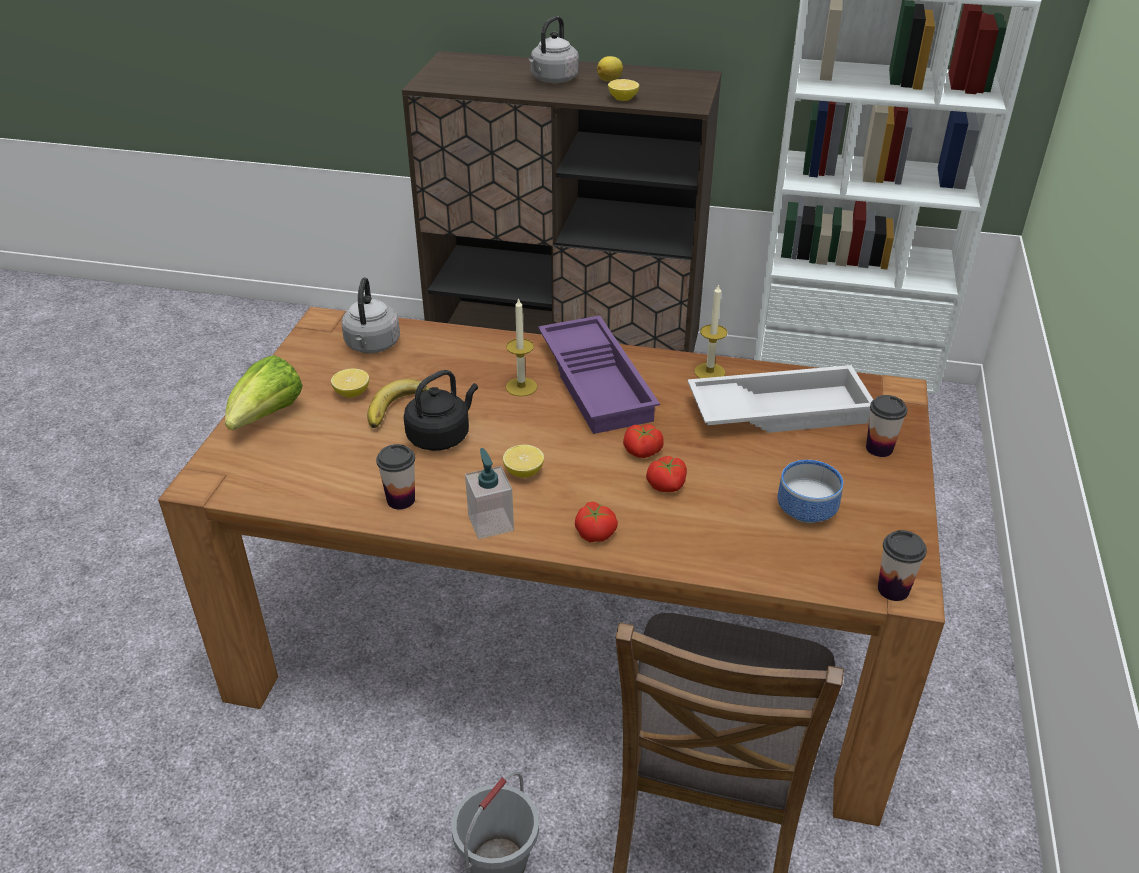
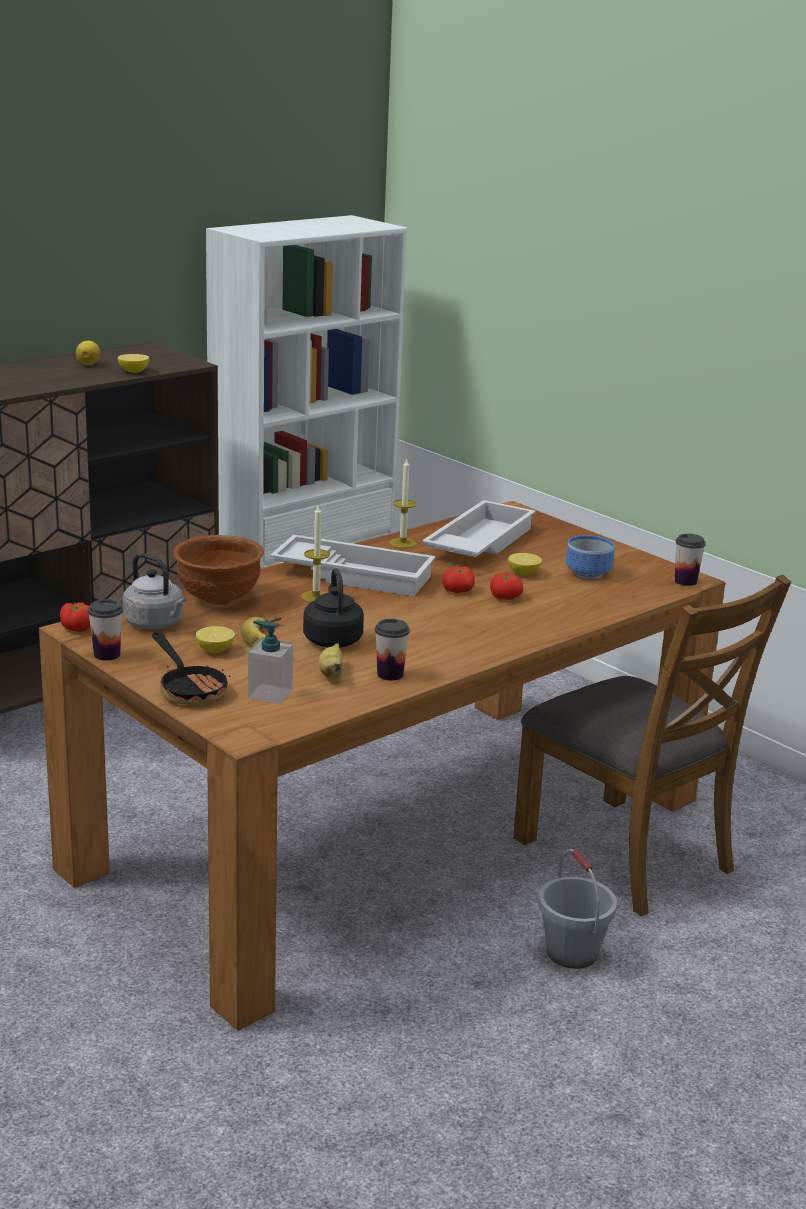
camera: 55 degrees left, 15 degrees down
lettuce [225,355,303,430] -> frying pan [152,632,231,705]
soap dispenser [465,448,514,539] -> soap dispenser moved to [248,621,293,704]
lemon [503,445,544,478] -> lemon moved to [508,553,542,576]
grey kettle [529,16,579,83] -> none
purple tray [538,315,660,434] -> white tray [270,535,436,596]
tomato [575,502,618,542] -> tomato moved to [60,602,91,632]
cup [866,395,907,457] -> cup moved to [88,599,123,661]
none -> brown bowl [174,535,264,605]
none -> banana [319,643,343,679]

